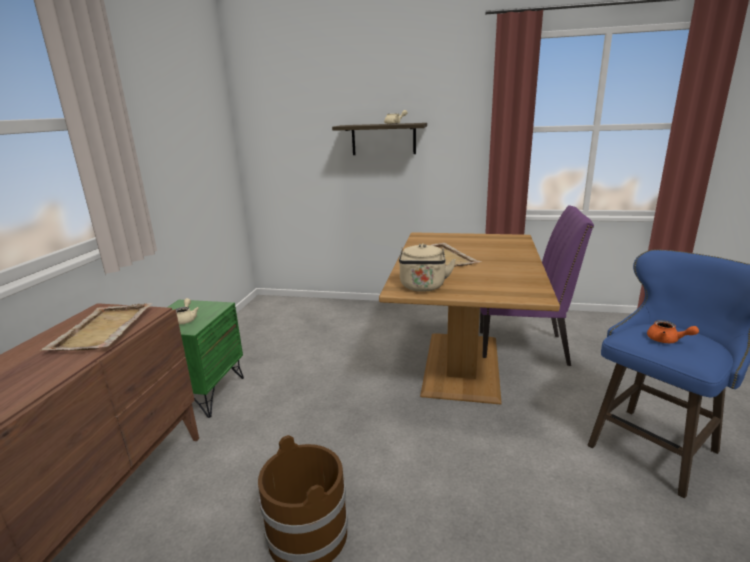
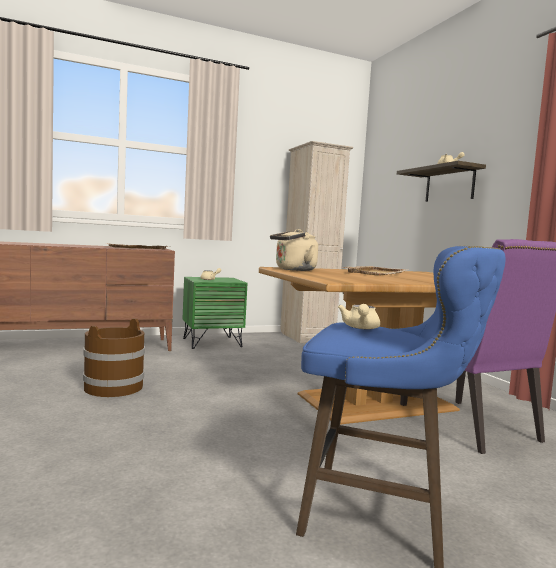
camera: 55 degrees right, 15 degrees down
orange teapot [647,320,699,343] -> beige teapot [338,304,380,330]
none -> beige cabinet [280,141,353,343]

